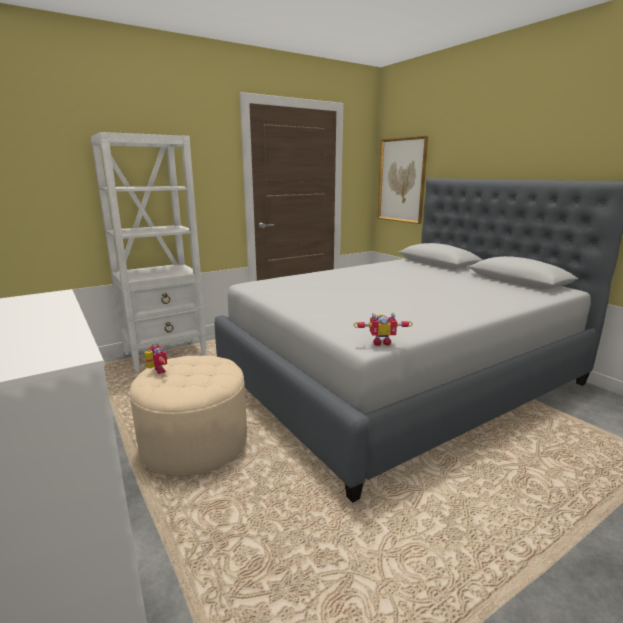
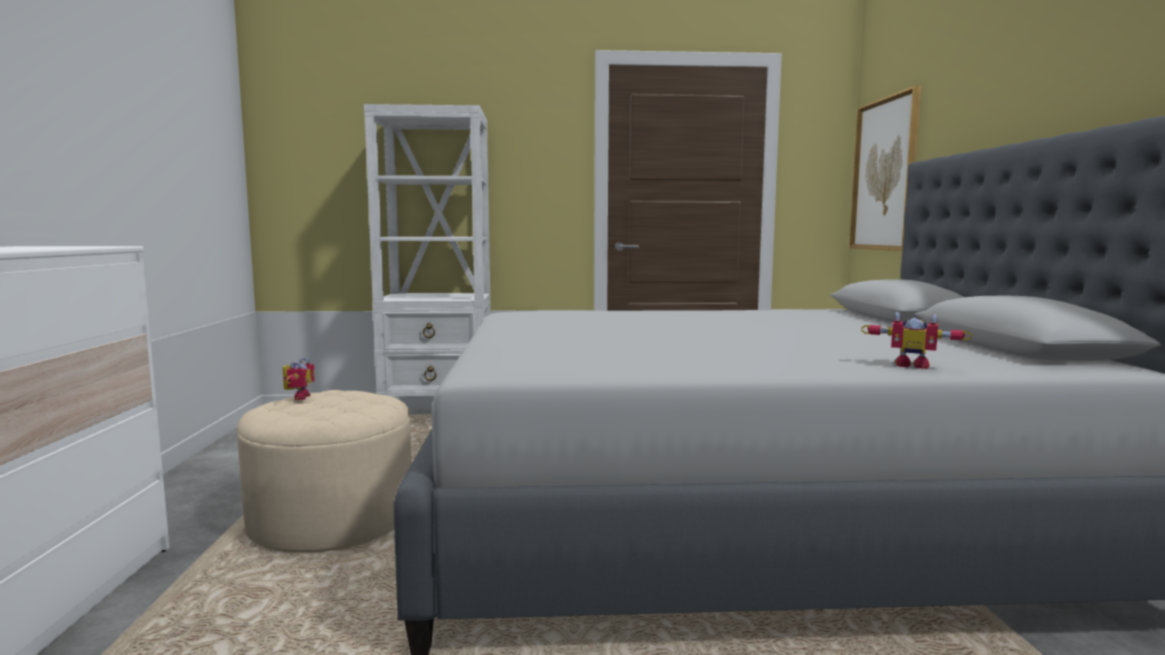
camera: 30 degrees right, 10 degrees down
toy robot [354,313,413,346] -> toy robot moved to [861,312,972,369]

